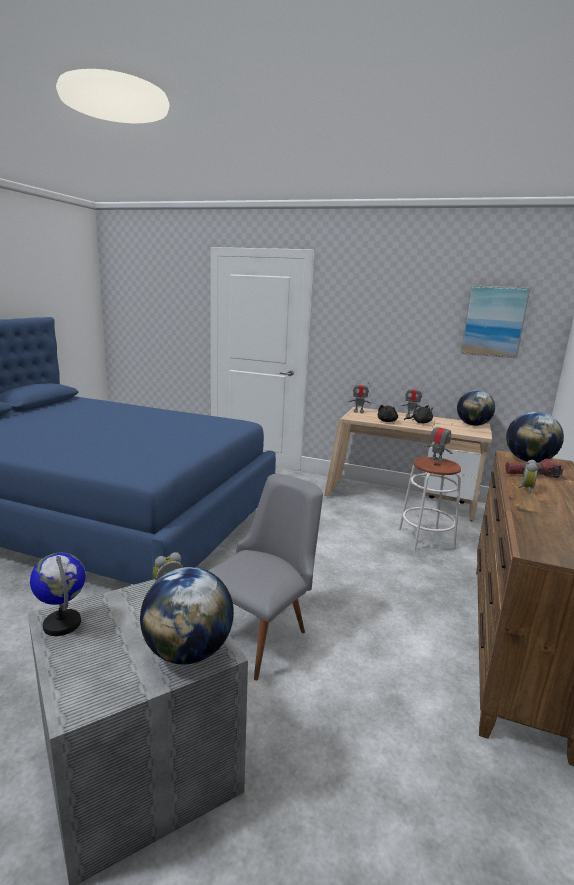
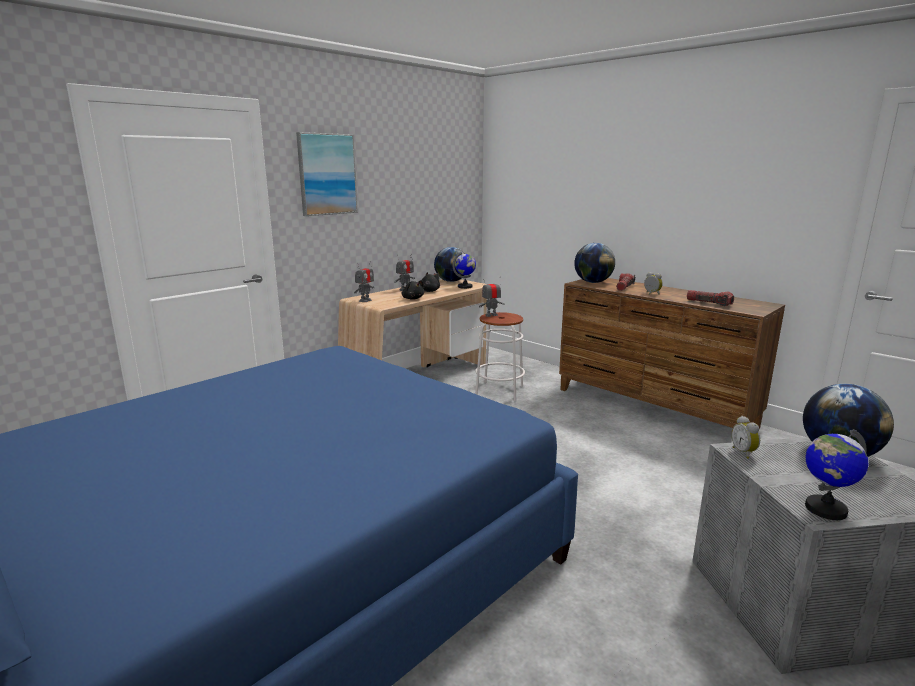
camera: 65 degrees left, 0 degrees up
grey chair [208,474,323,681] -> none
picture [460,285,530,358] -> picture moved to [296,132,358,216]
none -> globe [452,252,476,289]
none -> flashlight [687,290,734,306]

